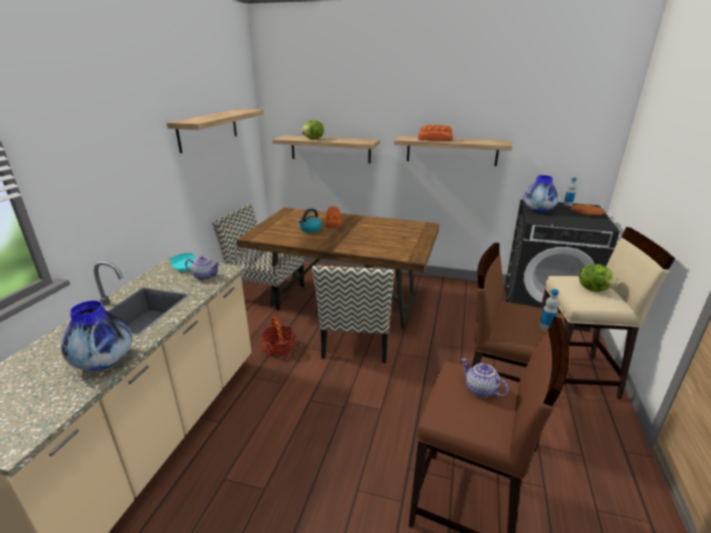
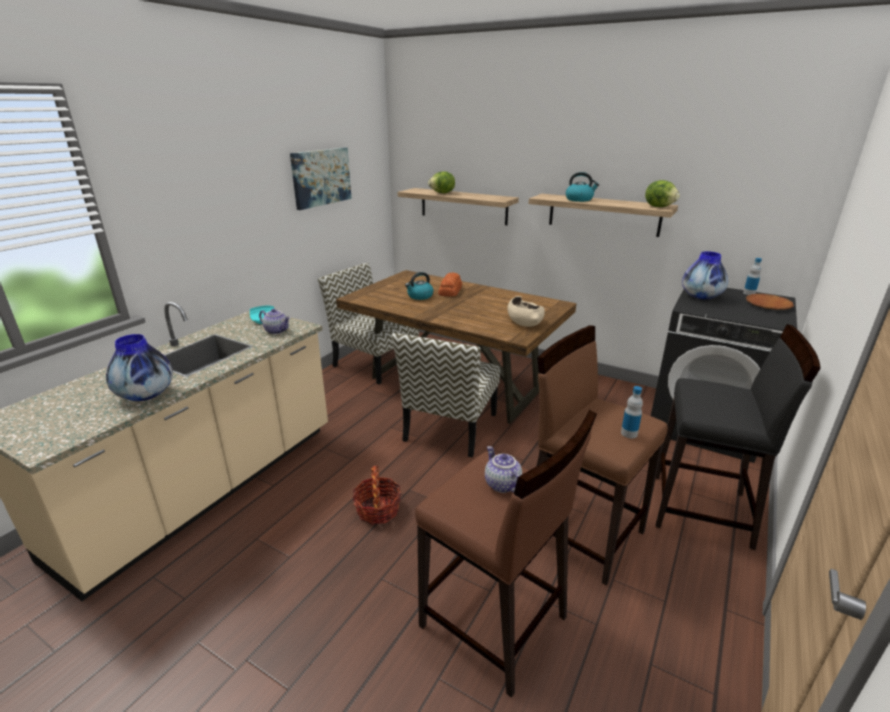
camera: 15 degrees right, 0 degrees up
shelf [167,109,264,153] -> picture [290,148,352,210]
basket [260,316,295,357] -> basket moved to [353,465,401,524]
bread [418,125,453,141] -> kettle [566,172,599,202]
beige stool [541,227,675,400] -> black stool [656,324,821,550]
lettuce [579,264,619,292] -> lettuce moved to [645,180,680,207]
none -> beige bowl [507,296,545,327]

